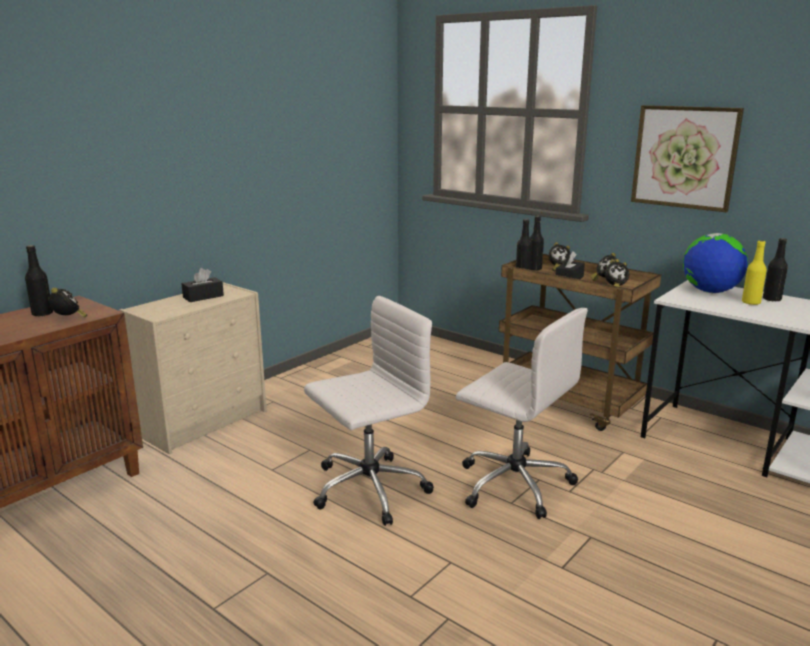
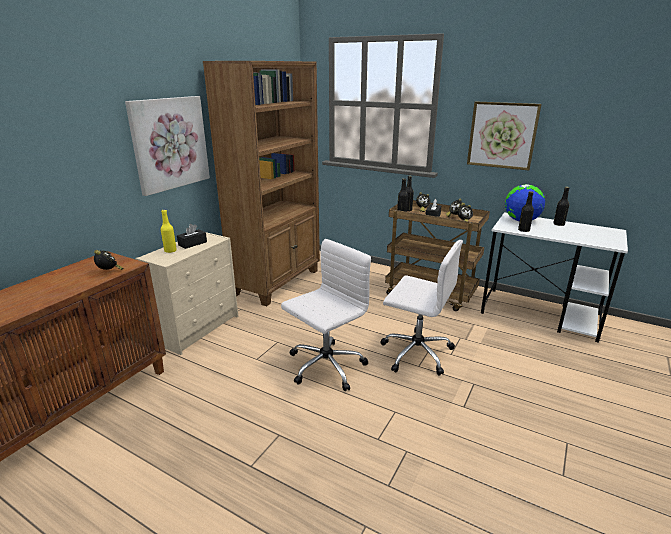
camera: 10 degrees left, 5 degrees up
black bottle [25,245,53,317] -> black bottle moved to [518,191,534,232]
yellow bottle [742,240,767,305] -> yellow bottle moved to [161,210,177,253]
none -> picture [125,96,210,196]
none -> brown bookcase [203,61,320,306]

